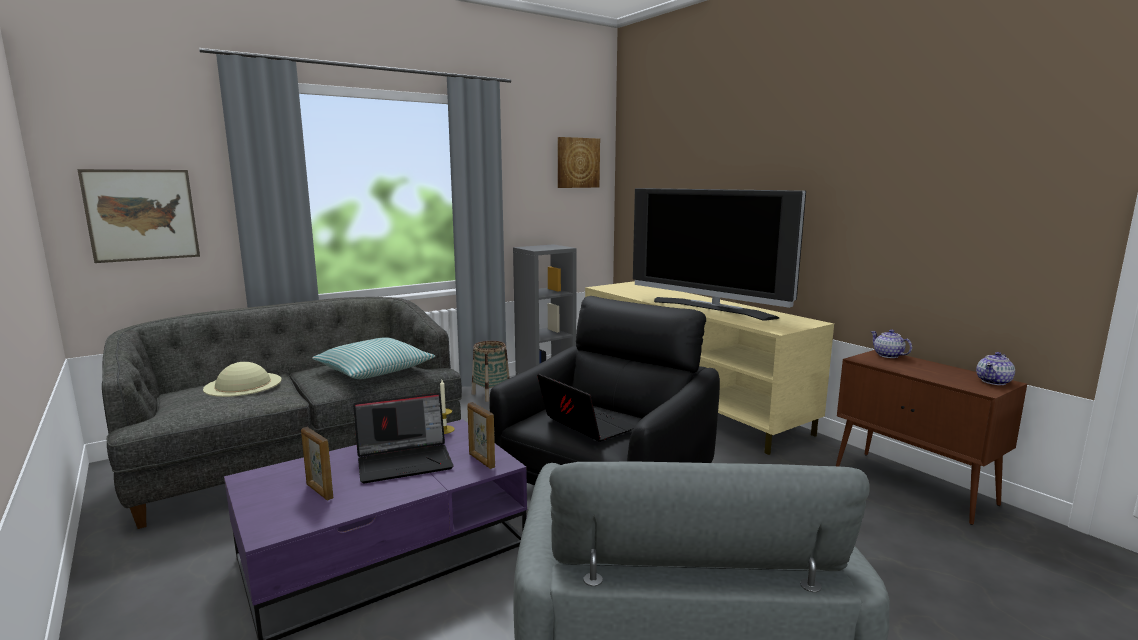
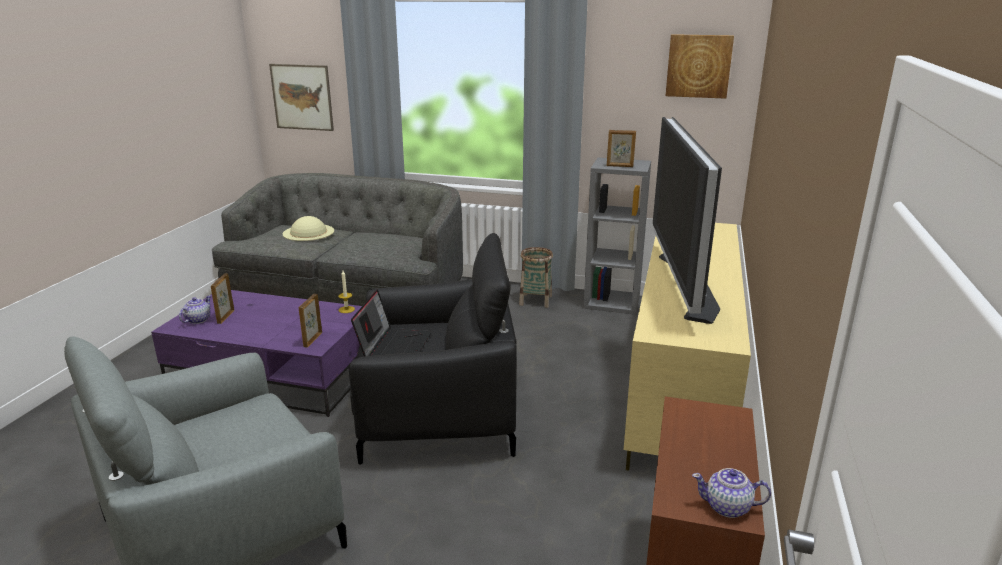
camera: 50 degrees right, 10 degrees up
pillow [312,337,435,379] -> none
laptop [353,393,454,484] -> none
teapot [870,330,912,358] -> teapot moved to [179,295,211,324]
none -> picture frame [607,130,636,167]

